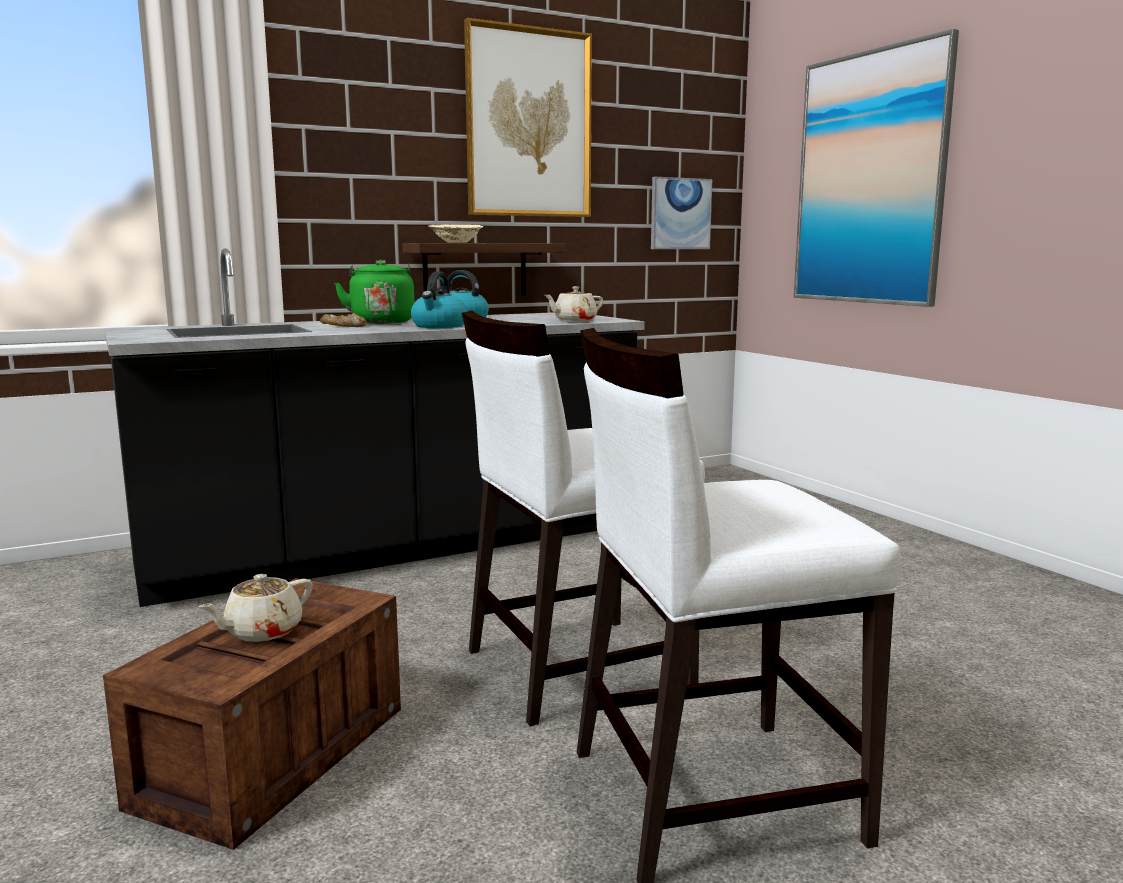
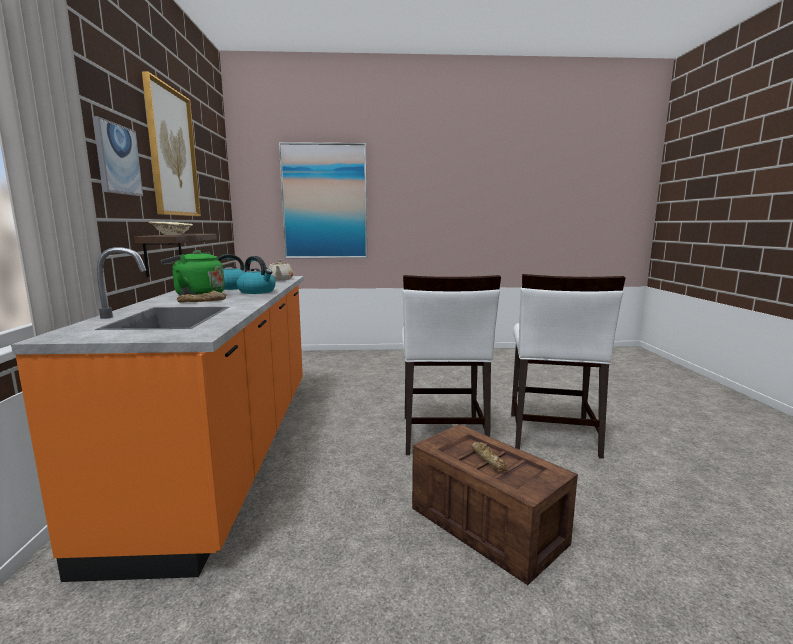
camera: 65 degrees left, 0 degrees up
black counter [105,248,645,607] -> orange counter [11,247,304,582]
beige teapot [198,574,313,642] -> bread [472,442,508,472]
picture [651,177,712,249] -> picture moved to [93,116,143,196]

